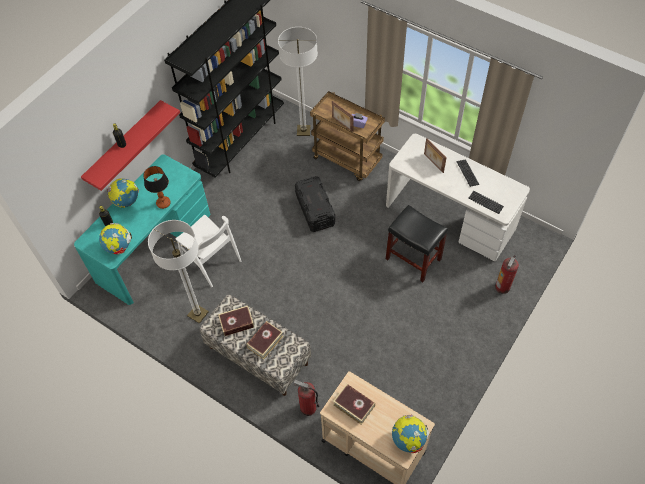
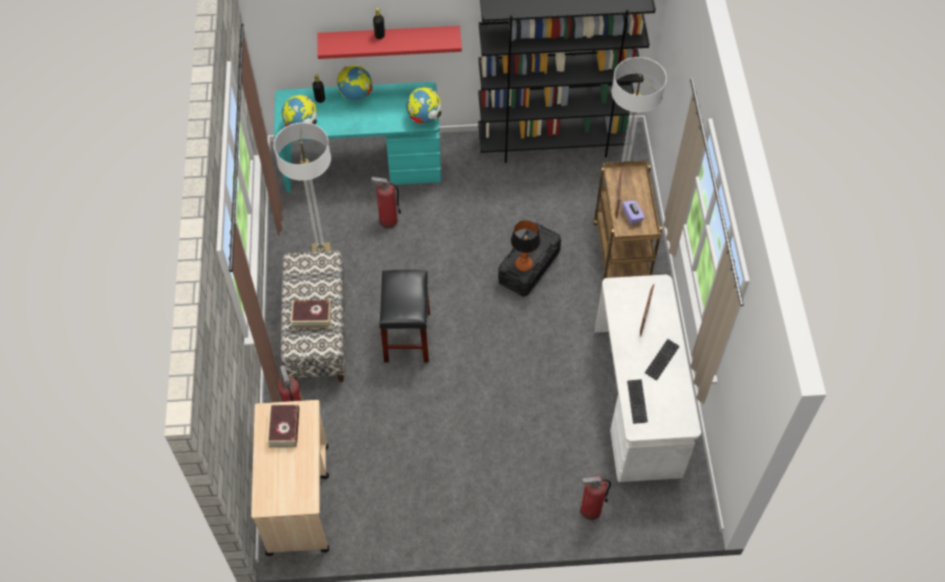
camera: 50 degrees right, 0 degrees up
table lamp [143,166,171,209] -> table lamp moved to [511,220,541,271]
white chair [176,215,241,287] -> fire extinguisher [371,177,401,229]
book [218,306,254,336] -> none
black stool [386,205,448,282] -> black stool moved to [379,270,430,363]
globe [392,415,429,454] -> globe moved to [406,87,441,124]

